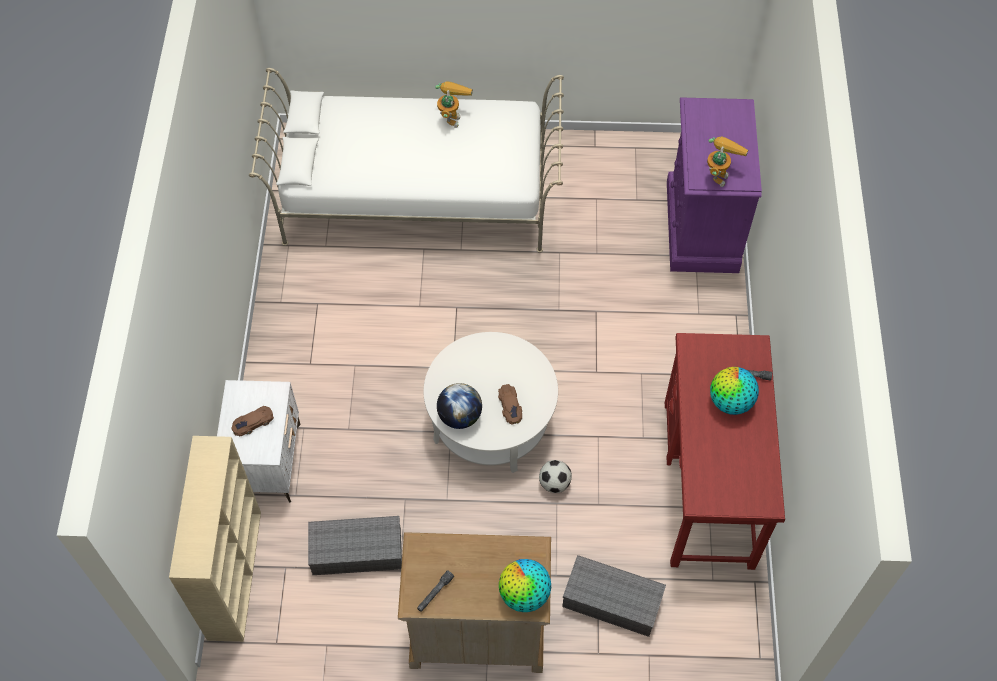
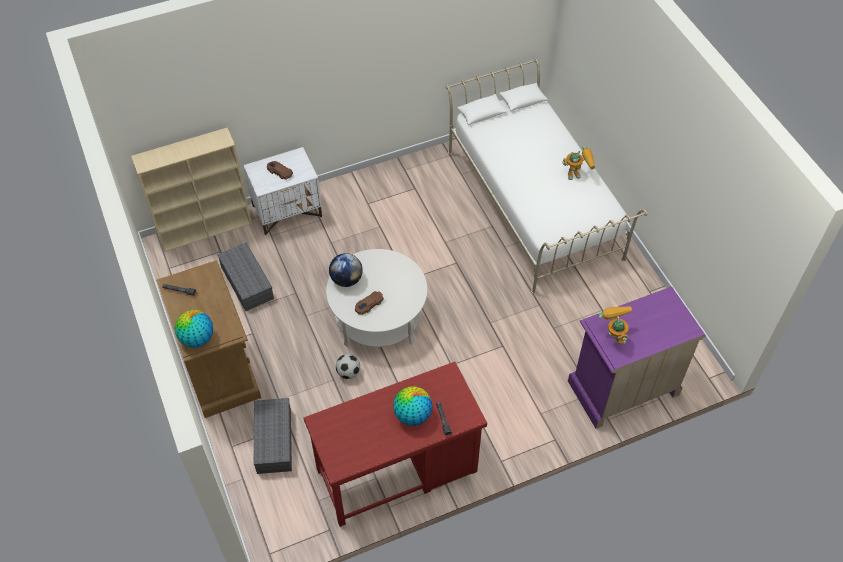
camera: 65 degrees right, 5 degrees down
toy robot [707,136,748,187] -> toy robot turned 105 degrees counterclockwise [598,306,632,345]

